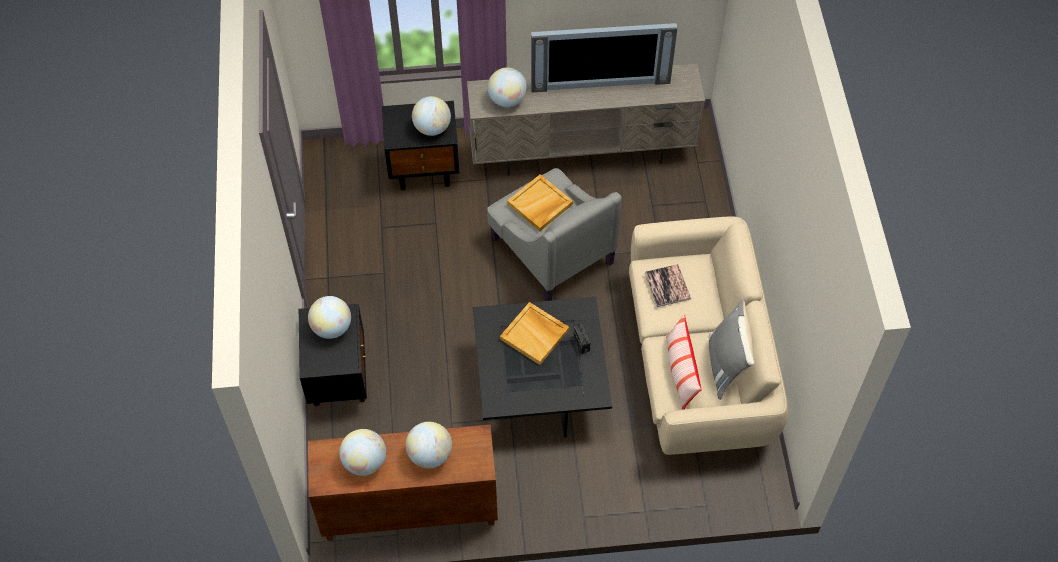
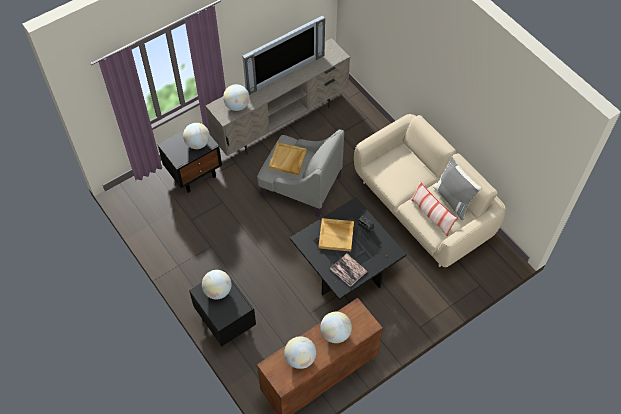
camera: 30 degrees left, 0 degrees up
book [645,264,691,307] -> book moved to [330,253,367,287]

